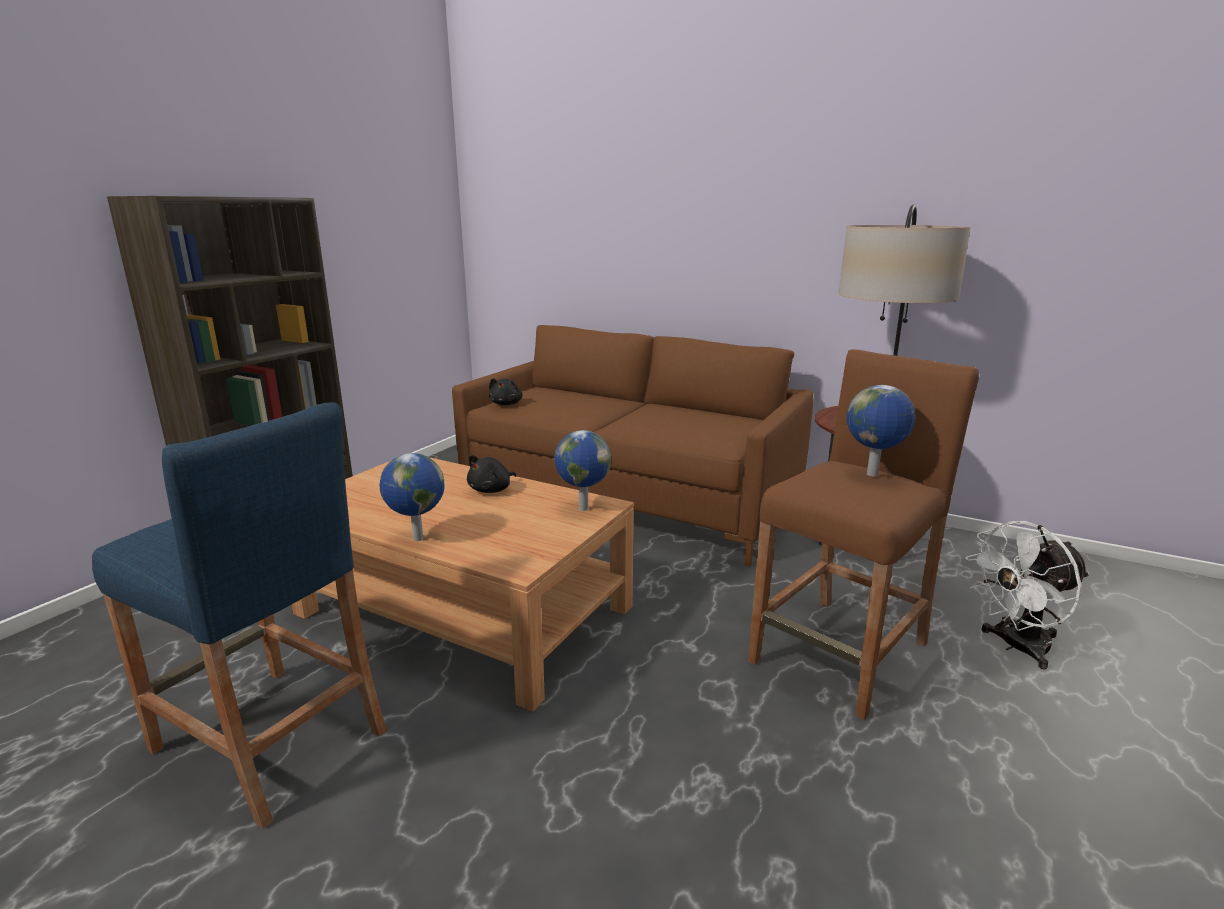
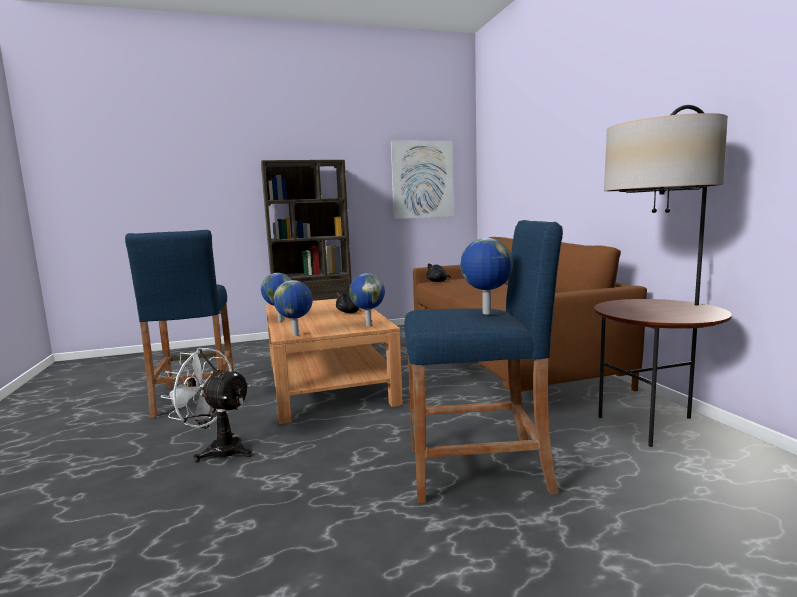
camera: 45 degrees right, 10 degrees down
brown stool [748,349,979,720] -> blue stool [404,220,563,503]
white fan [966,521,1089,670] -> white fan moved to [161,348,252,462]
none -> globe [274,280,313,336]
none -> picture [391,141,454,219]

